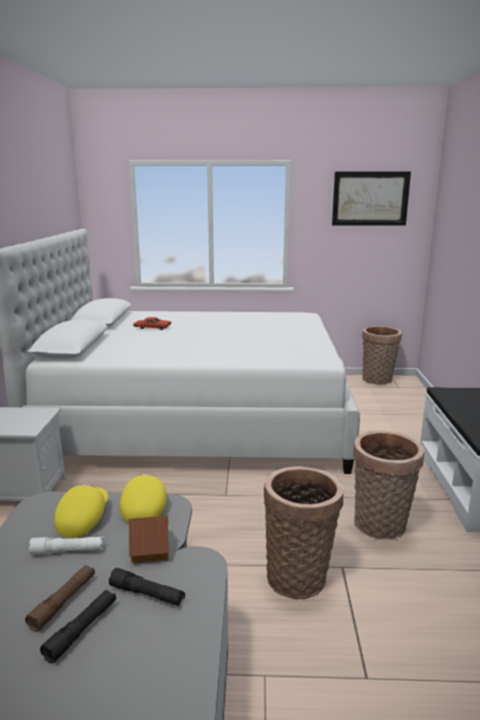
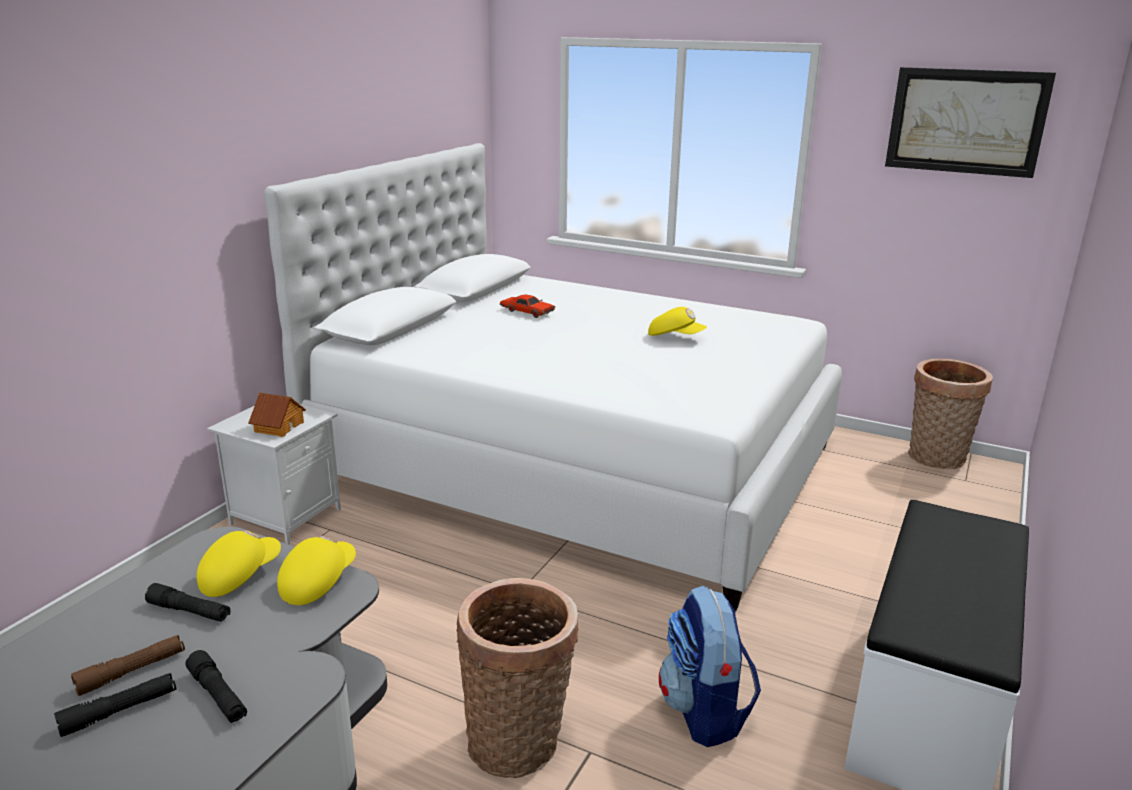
camera: 25 degrees right, 5 degrees up
white flashlight [29,537,105,555] -> black flashlight [145,583,231,622]
toy house [128,516,169,564] -> toy house moved to [248,393,306,437]
basket [353,431,425,539] -> backpack [659,585,761,747]
none -> yellow cap [648,307,707,336]

